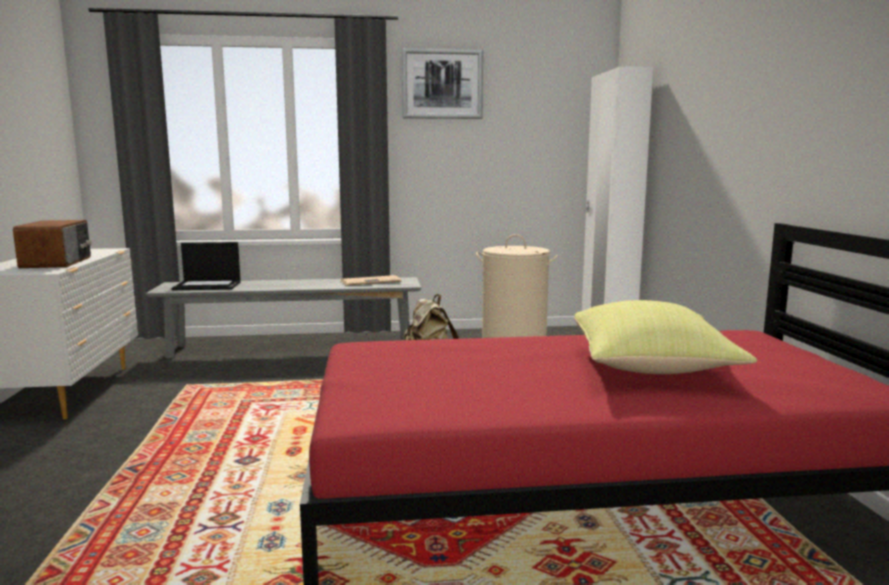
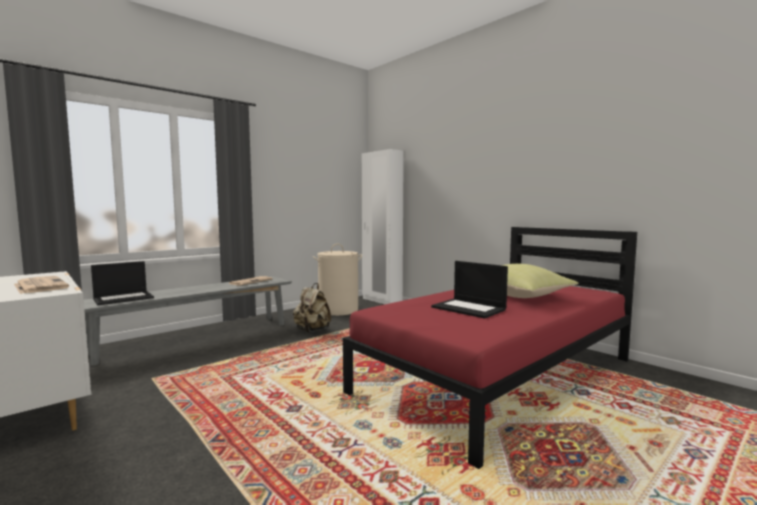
camera: 35 degrees left, 5 degrees down
radio [13,220,92,268] -> newspaper [14,276,69,294]
picture [402,48,483,119] -> none
none -> laptop [431,261,508,319]

